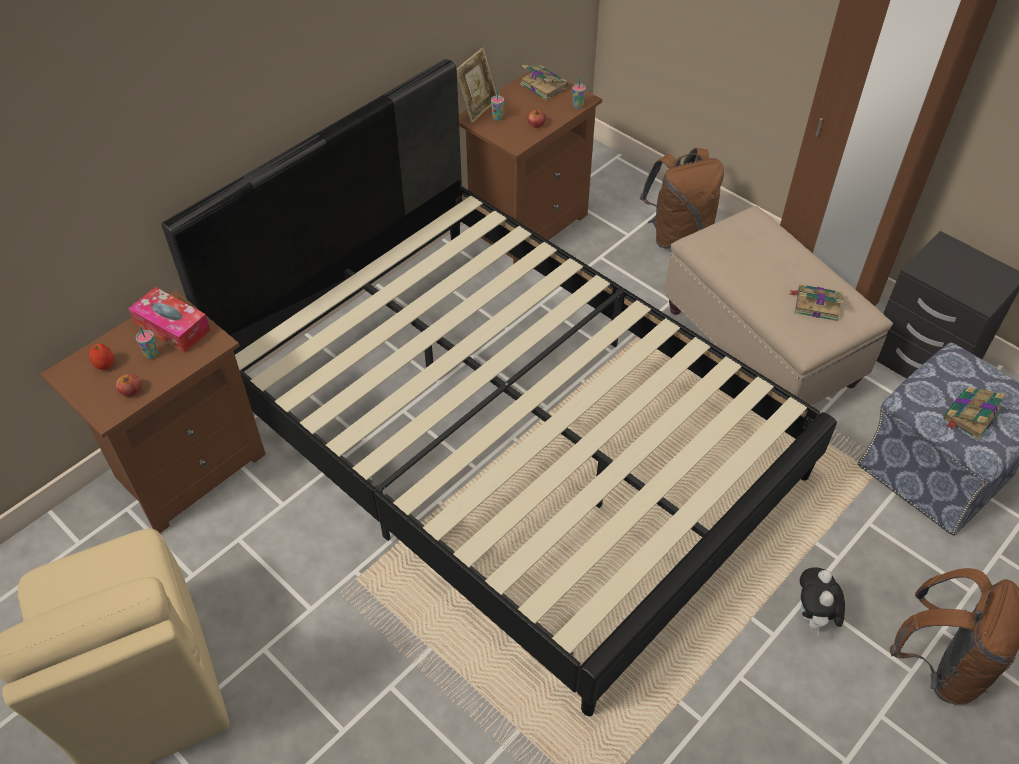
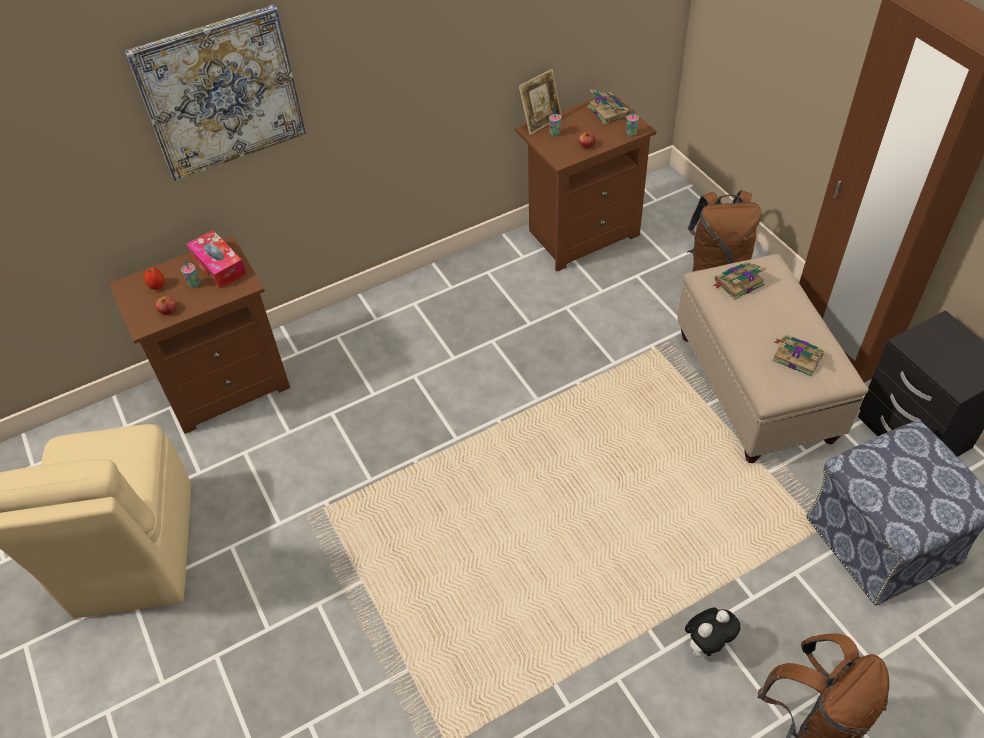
camera: 20 degrees right, 0 degrees up
black bed [161,59,837,716] -> none
plush toy [800,567,845,635] -> plush toy turned 150 degrees counterclockwise [685,607,740,657]
book [943,387,1006,440] -> book moved to [713,261,766,300]
none -> picture [125,4,306,181]

